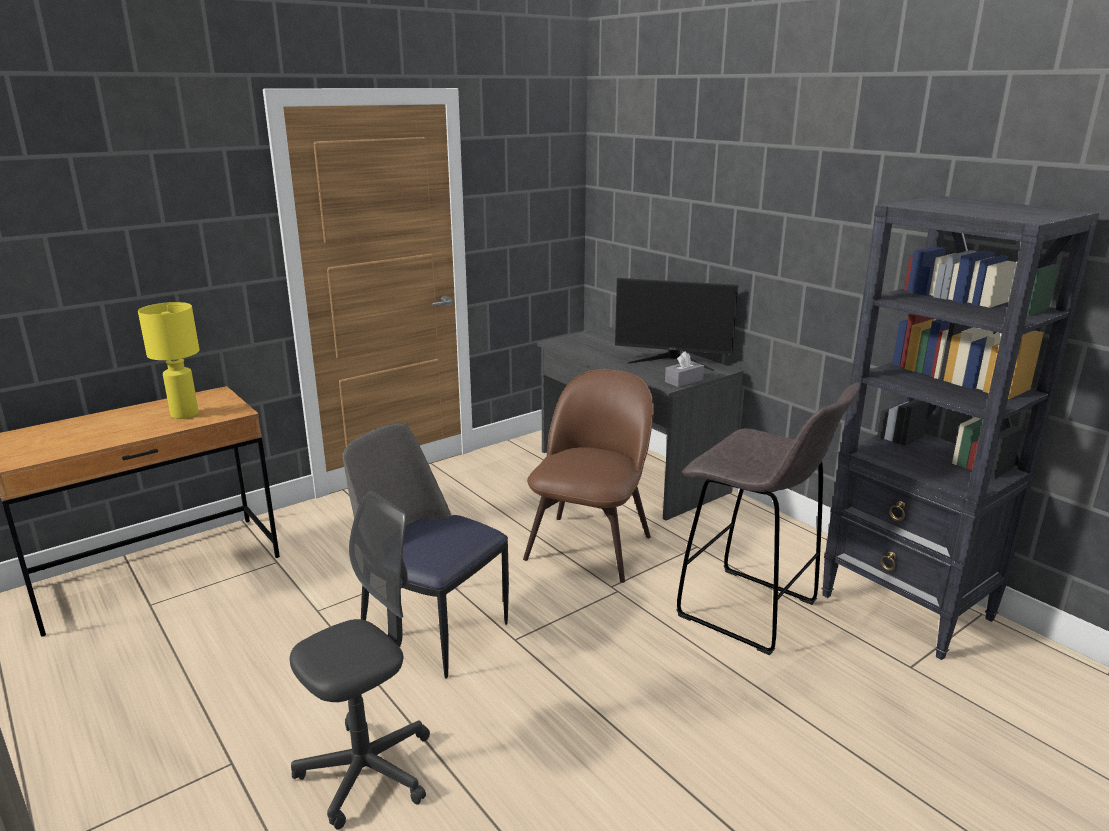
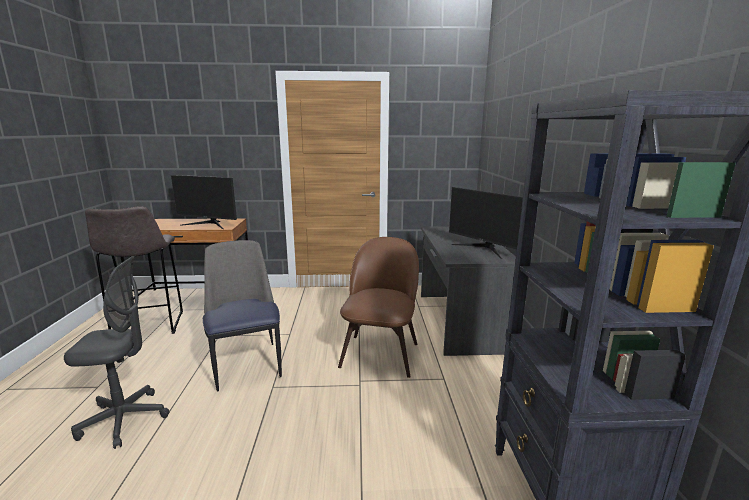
camera: 35 degrees right, 5 degrees down
yellow table lamp [138,302,199,419] -> monitor [171,175,237,229]
brown chair [523,369,654,583] -> brown chair turned 45 degrees counterclockwise [338,237,419,378]
grey tissue box [665,351,704,387] -> none
grey stool [676,382,860,655] -> grey stool moved to [85,207,183,334]

